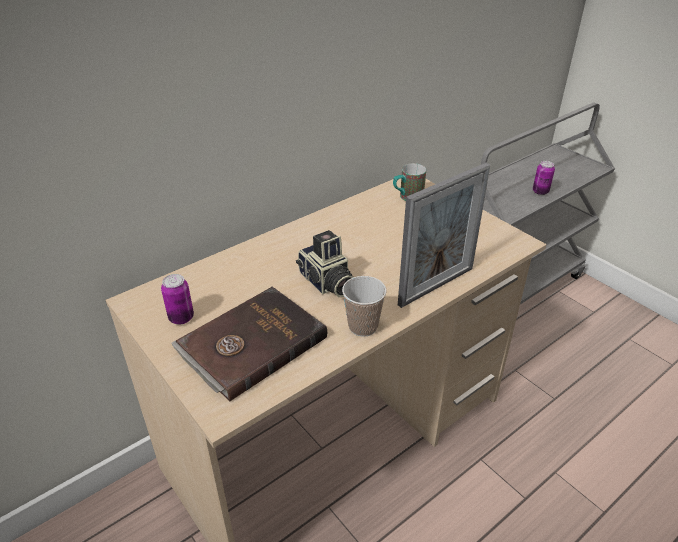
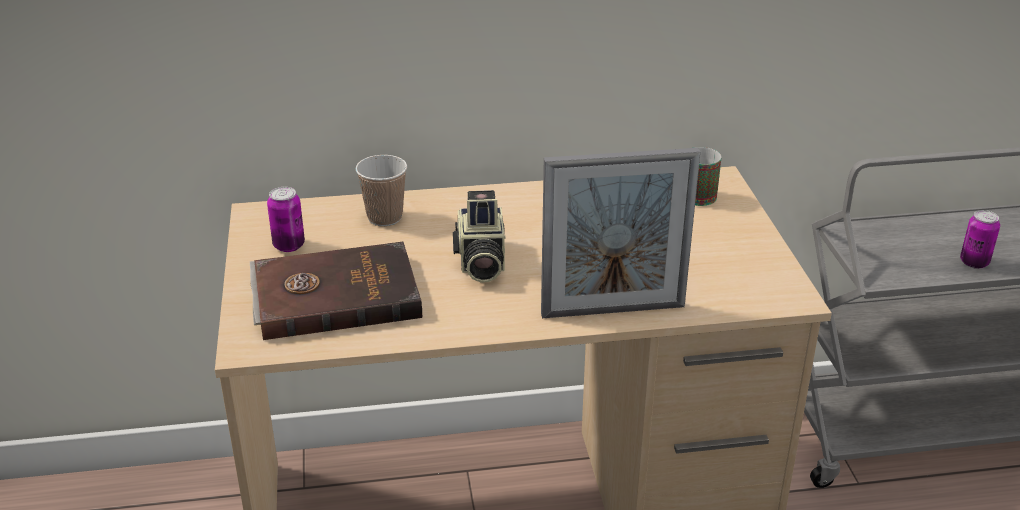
camera: 30 degrees right, 5 degrees down
cup [342,276,387,337] -> cup moved to [356,155,407,226]

